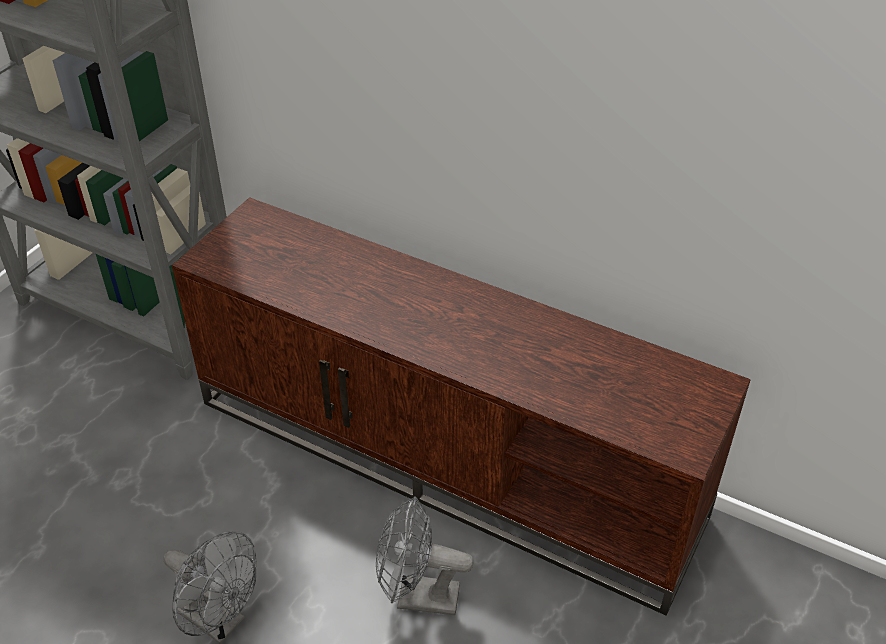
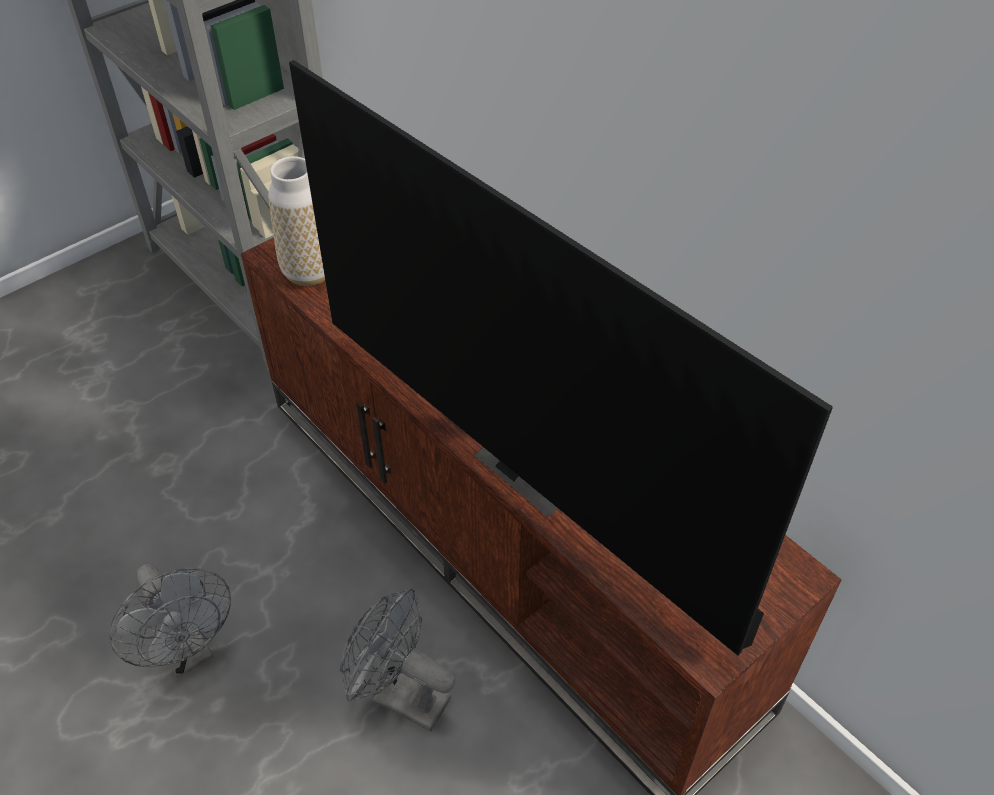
camera: 20 degrees right, 5 degrees up
none -> vase [268,156,325,286]
none -> television [289,60,833,655]

